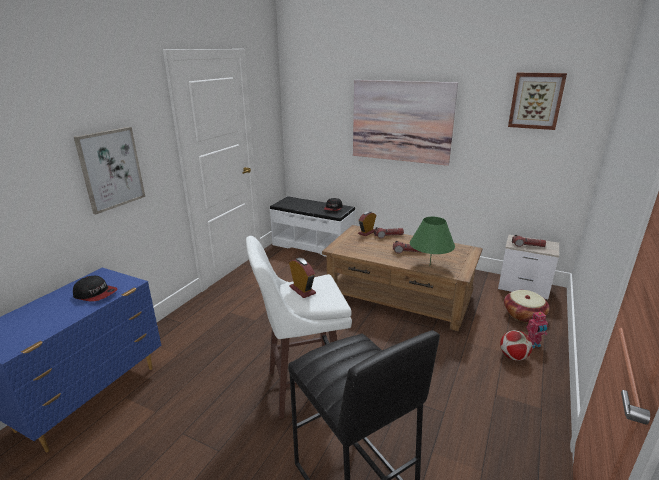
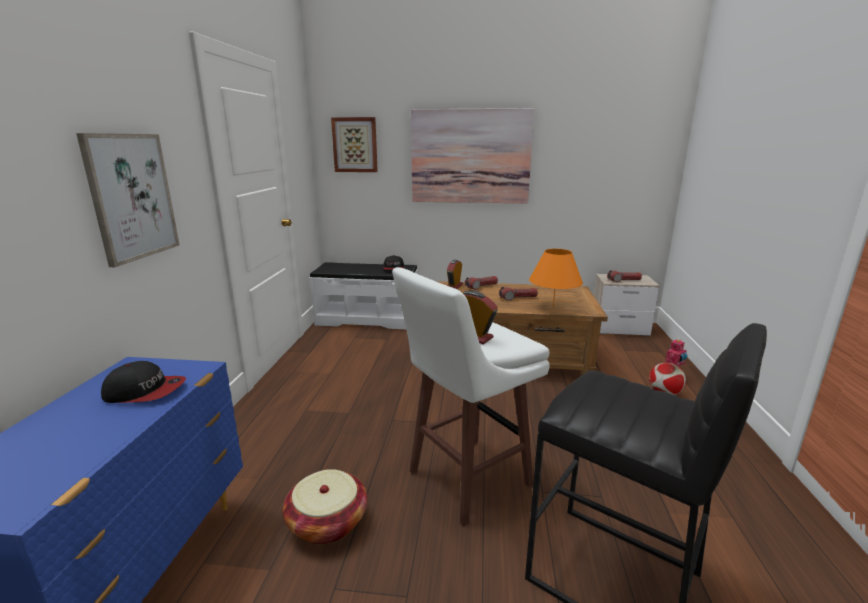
camera: 20 degrees left, 5 degrees down
green table lamp [410,217,455,264] -> orange table lamp [529,249,583,308]
basket [504,290,550,323] -> basket moved to [283,469,367,545]
picture [508,73,567,130] -> picture moved to [331,117,378,172]

